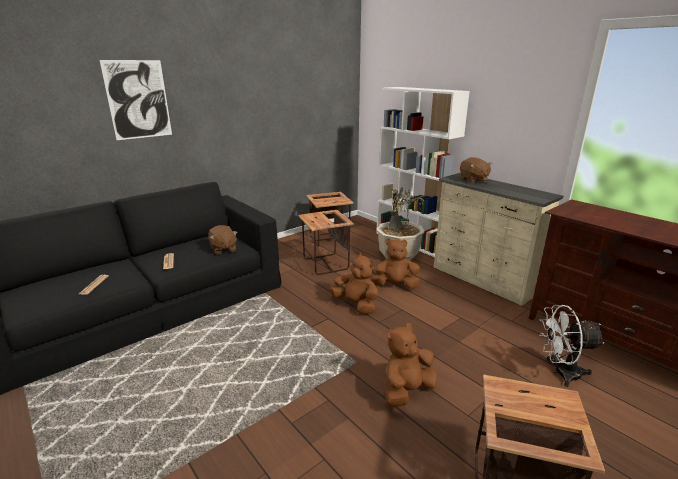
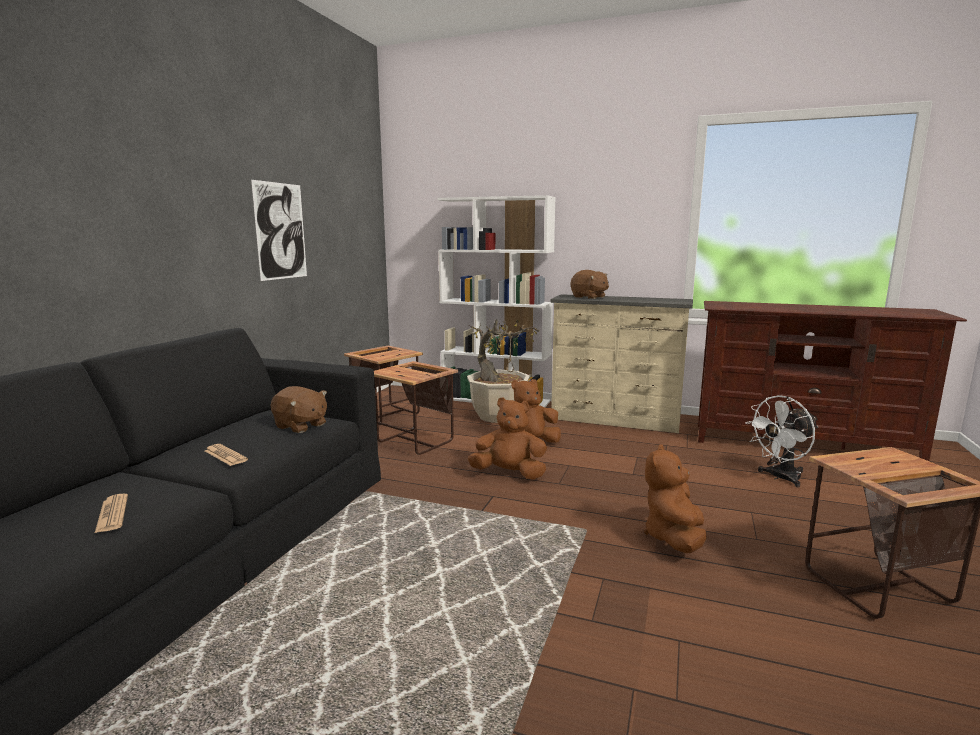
camera: 30 degrees left, 10 degrees down
picture [100,60,172,140] -> picture moved to [251,180,307,281]

